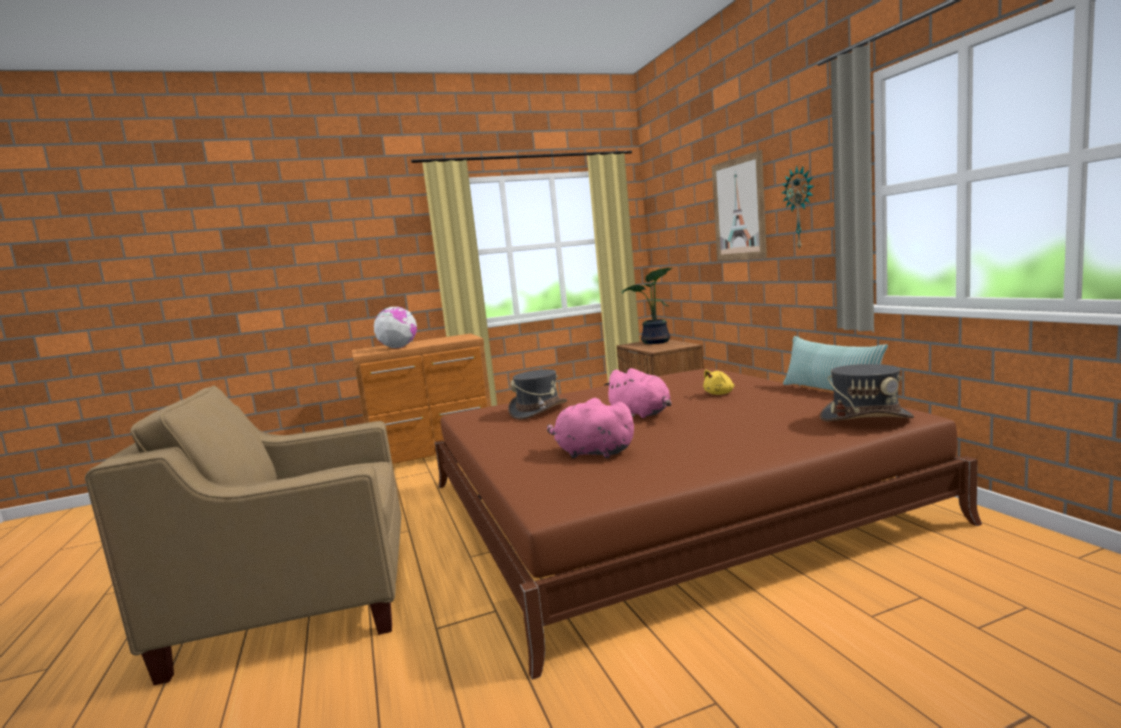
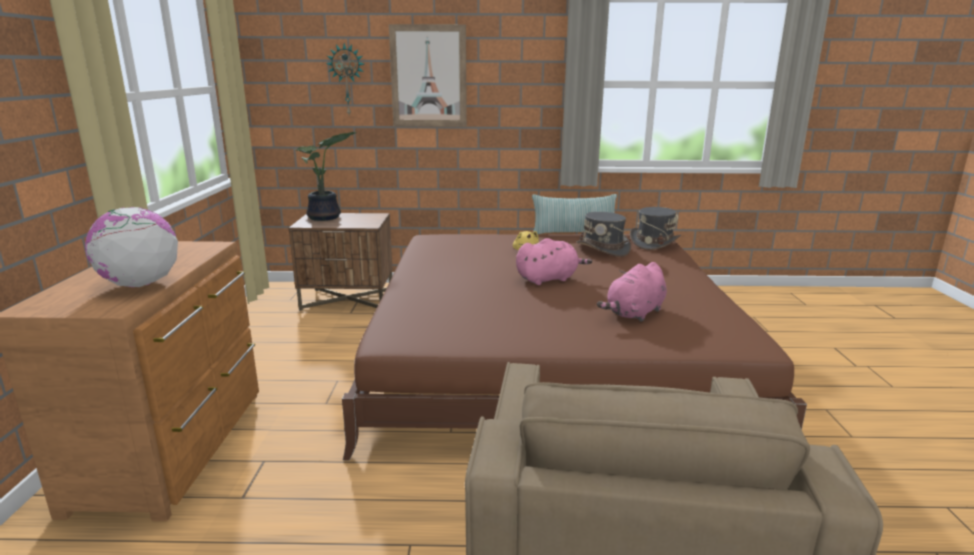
camera: 70 degrees left, 10 degrees up
grey hat [508,369,567,419] -> grey hat moved to [577,212,631,257]
wall clock [782,166,814,251] -> wall clock moved to [326,43,364,115]

